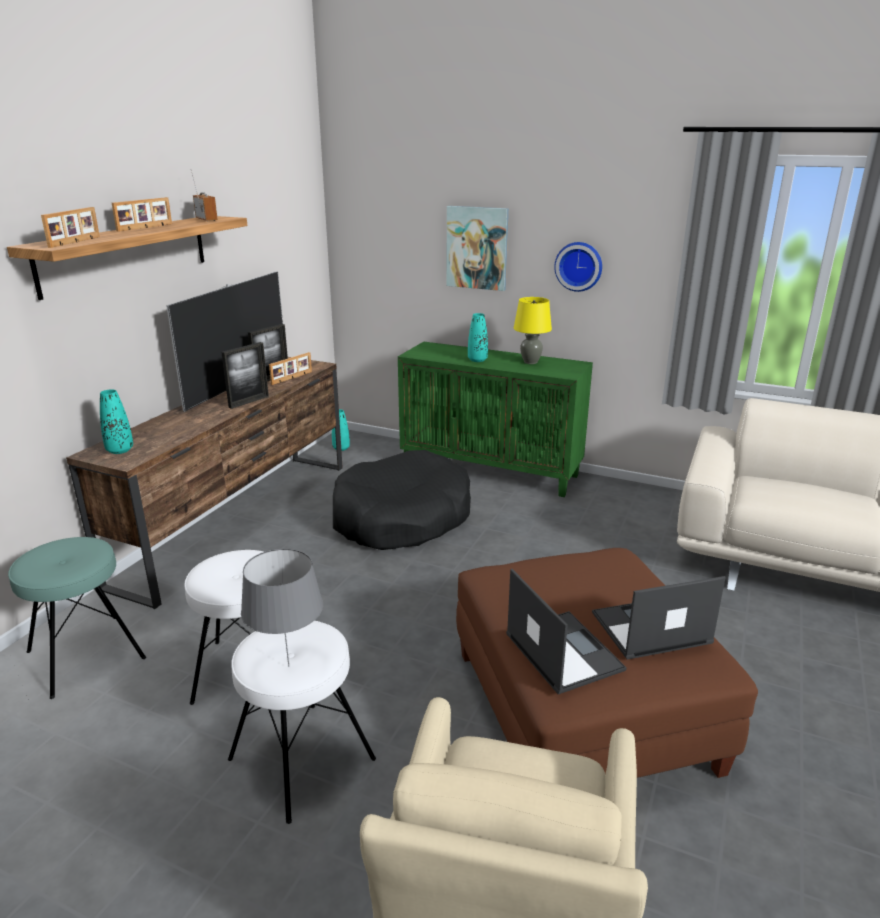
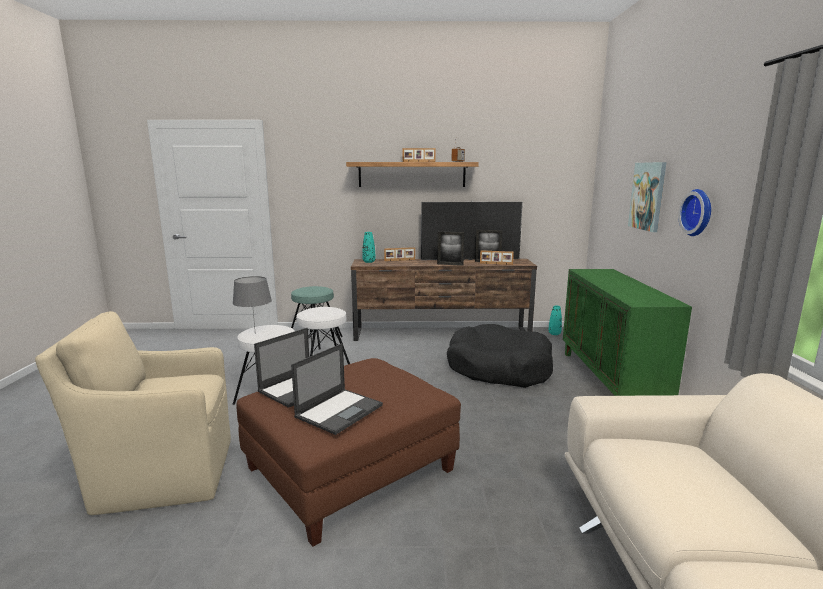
camera: 65 degrees right, 10 degrees down
picture frame [41,207,100,248] -> picture frame moved to [384,247,415,261]
turquoise vase [468,313,488,362] -> none
yellow table lamp [514,297,552,364] -> none
laptop [592,576,726,660] -> laptop turned 75 degrees clockwise [291,343,383,435]

